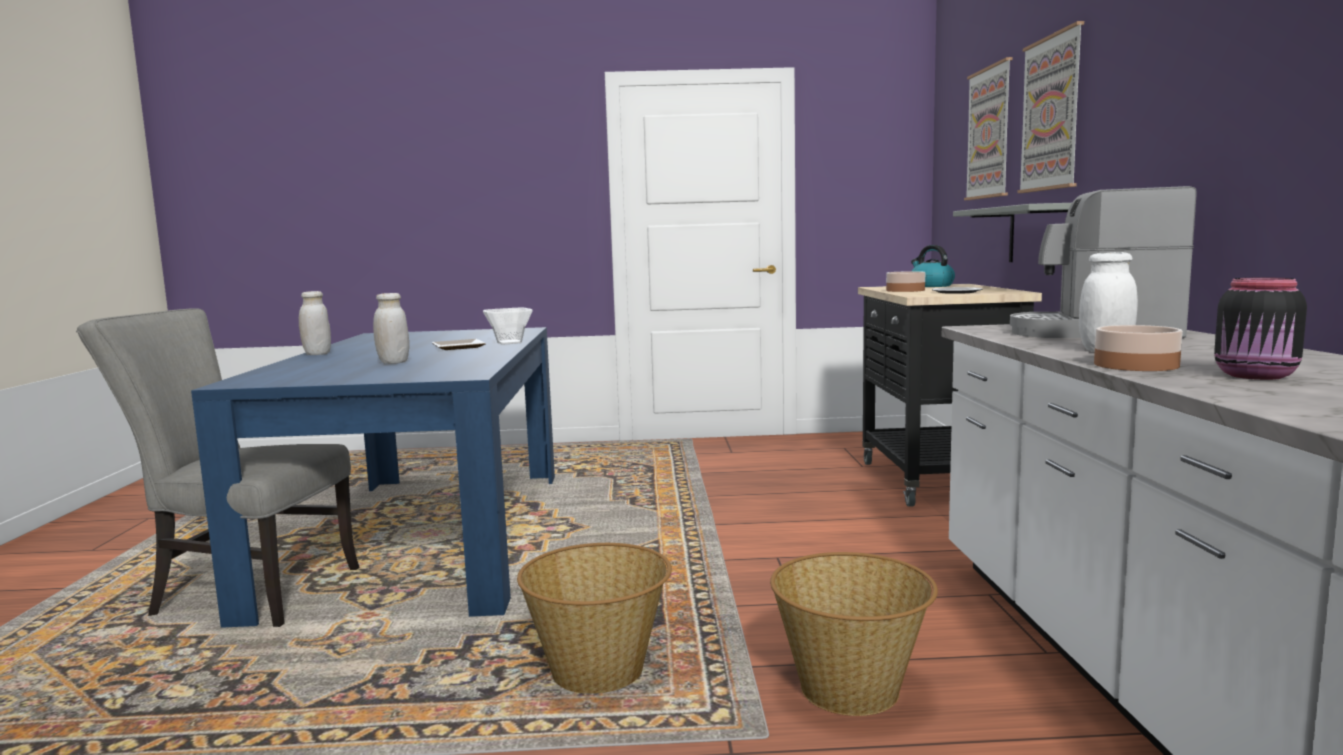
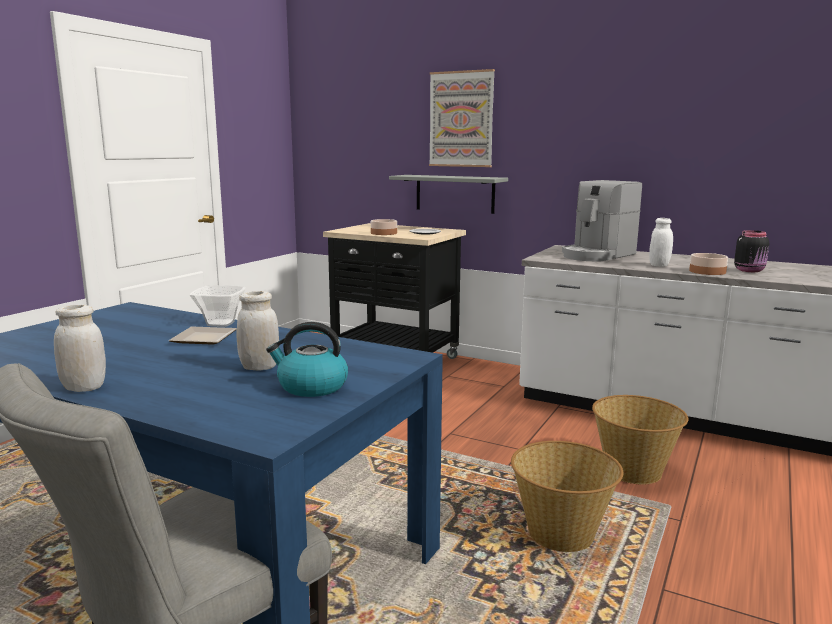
camera: 60 degrees left, 5 degrees up
kettle [911,245,955,287] -> kettle moved to [266,322,348,397]
picture [964,57,1012,200] -> none

